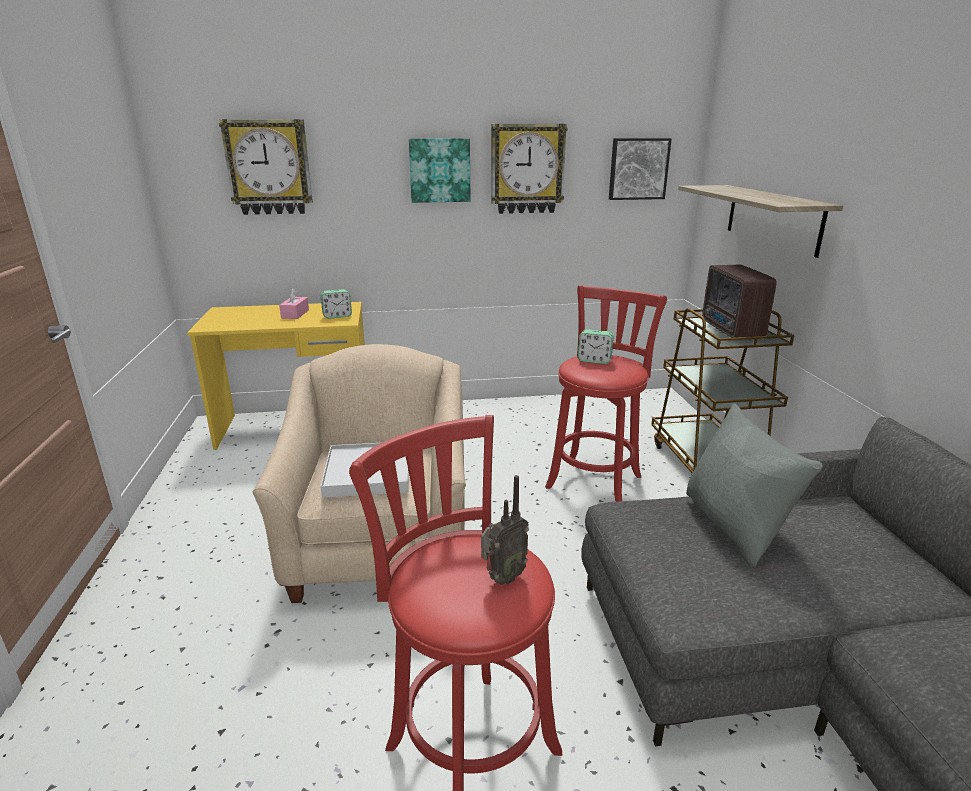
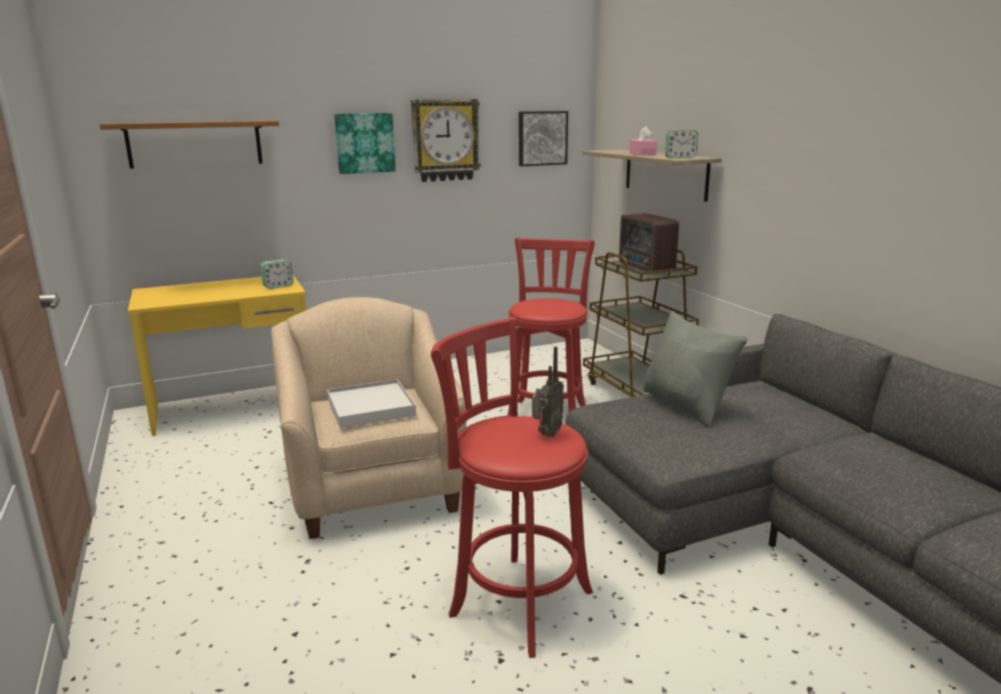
camera: 15 degrees left, 5 degrees down
wall clock [219,119,313,215] -> shelf [99,120,279,169]
pink tissue box [279,288,309,319] -> pink tissue box moved to [630,126,657,156]
alarm clock [578,329,614,364] -> alarm clock moved to [665,129,698,158]

